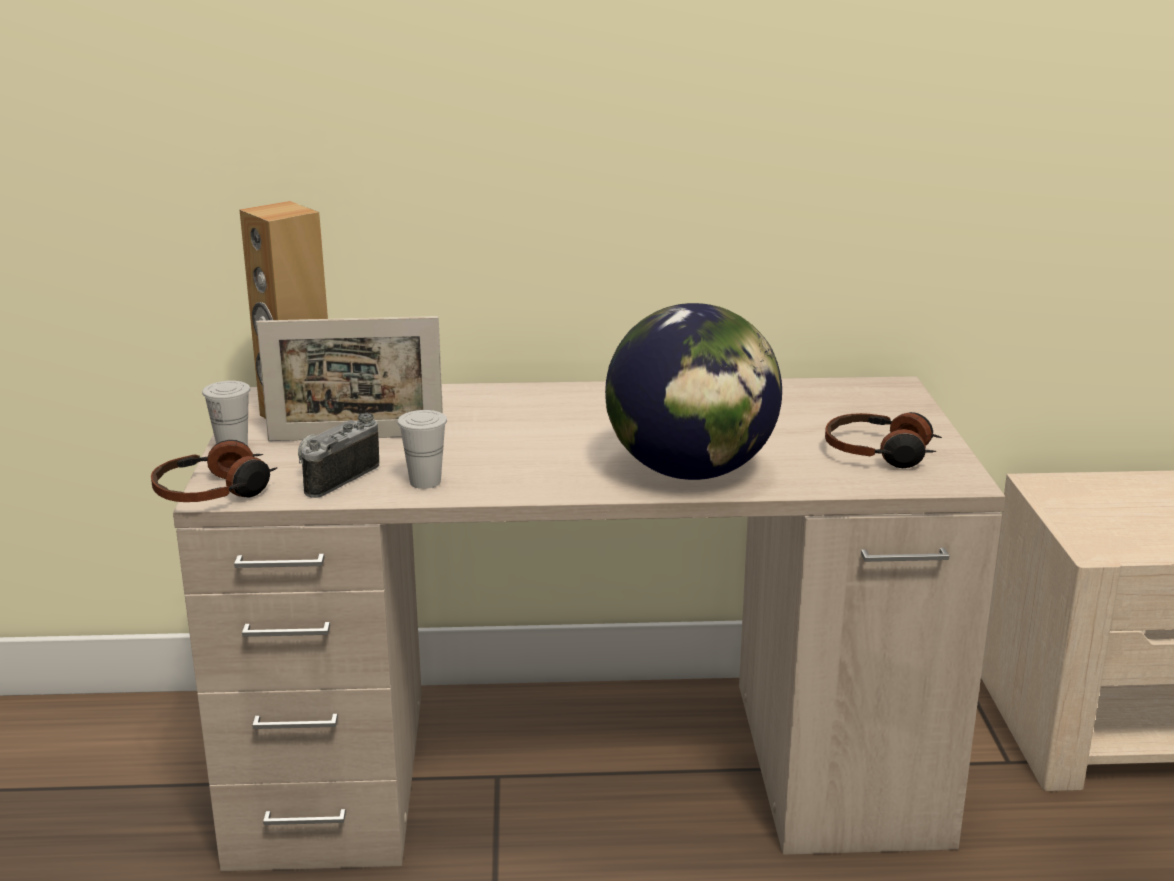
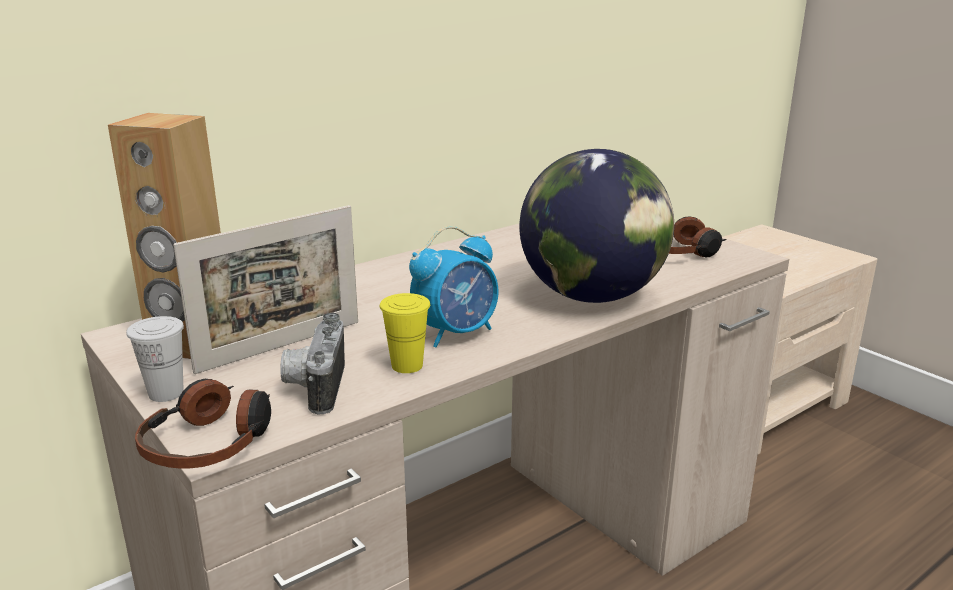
camera: 35 degrees left, 0 degrees up
white cup [397,410,447,489] -> yellow cup [380,293,430,373]
none -> alarm clock [409,226,498,347]

